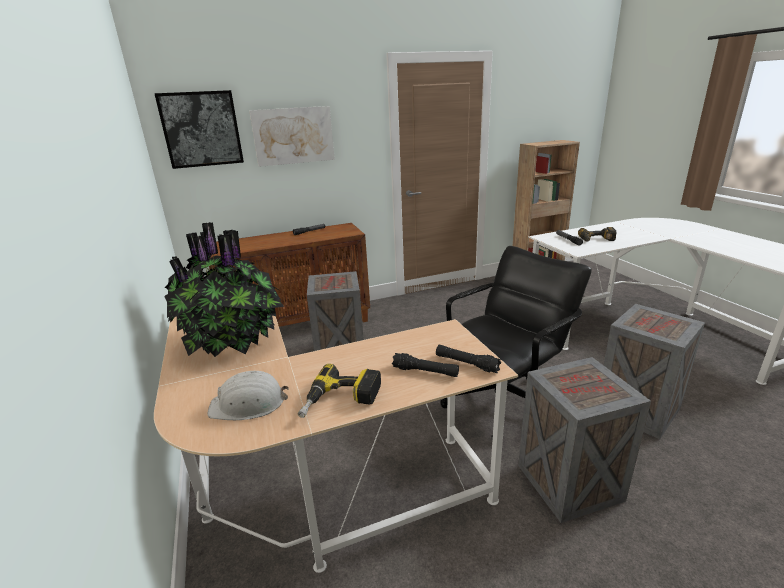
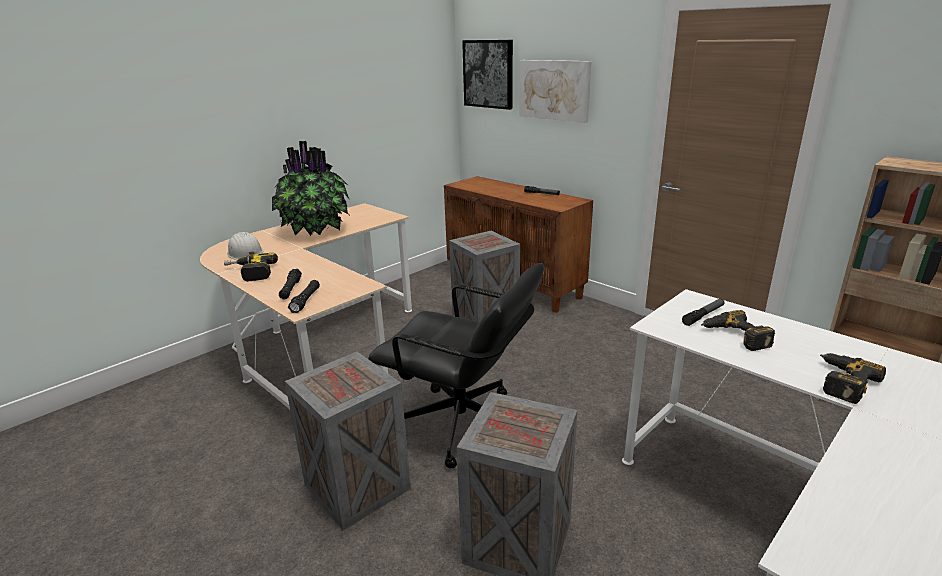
camera: 65 degrees right, 0 degrees up
none -> power drill [820,353,886,404]

